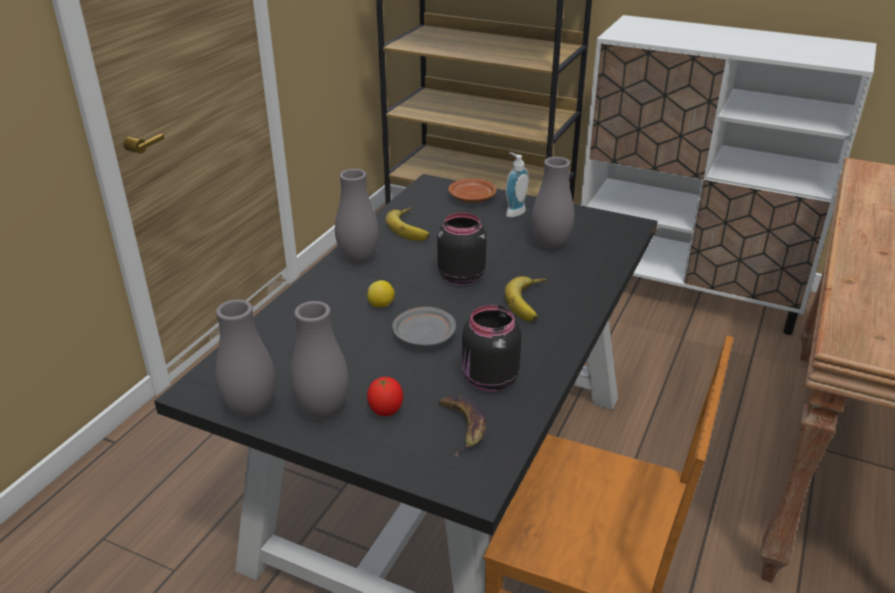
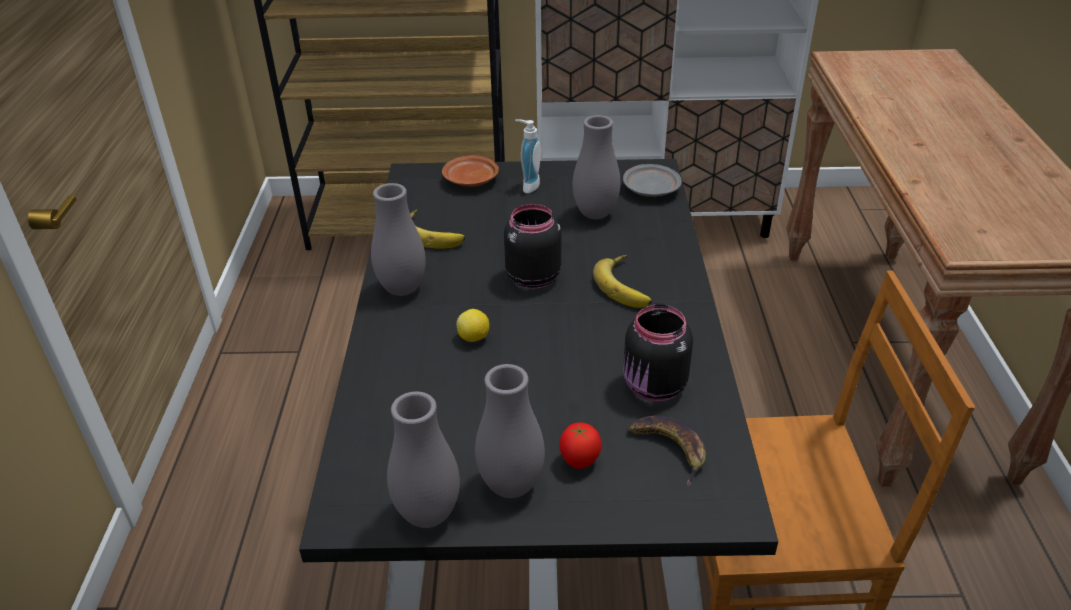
camera: 25 degrees left, 5 degrees up
grey plate [393,307,456,346] -> grey plate moved to [623,164,682,197]

